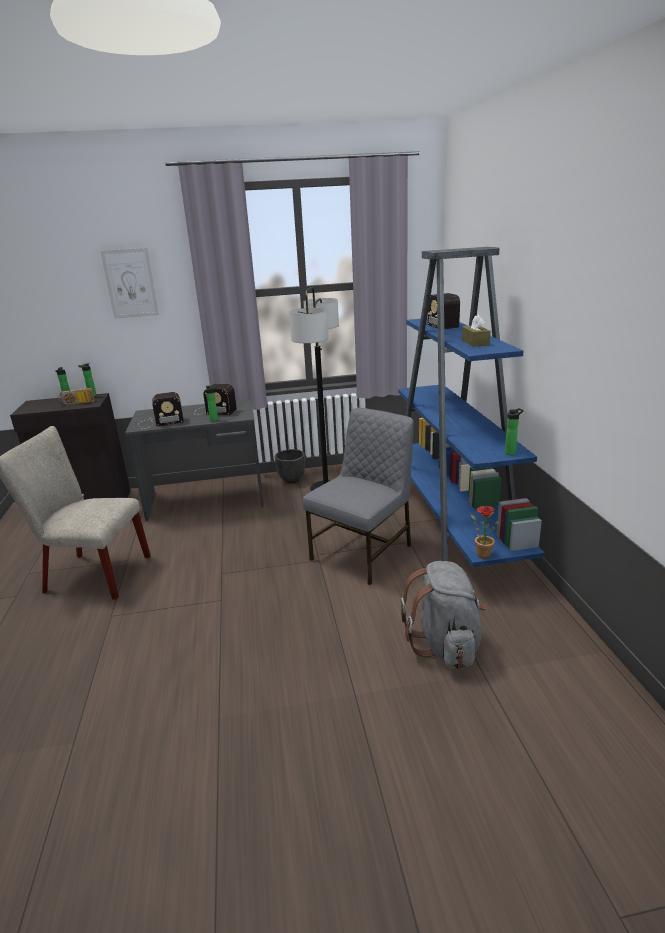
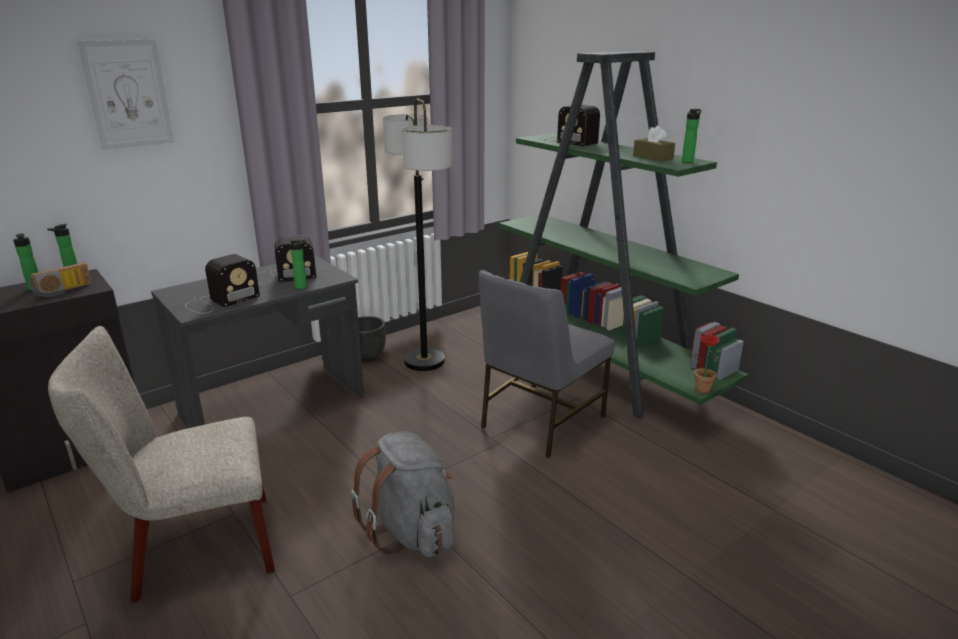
camera: 30 degrees left, 0 degrees up
grey chair [303,408,414,585] -> grey chair turned 150 degrees counterclockwise [479,270,615,458]
blue bookcase [398,247,545,567] -> green bookcase [499,51,749,420]
grey backpack [401,561,486,669] -> grey backpack moved to [350,431,454,557]
bottle [505,408,524,455] -> bottle moved to [682,109,702,163]

